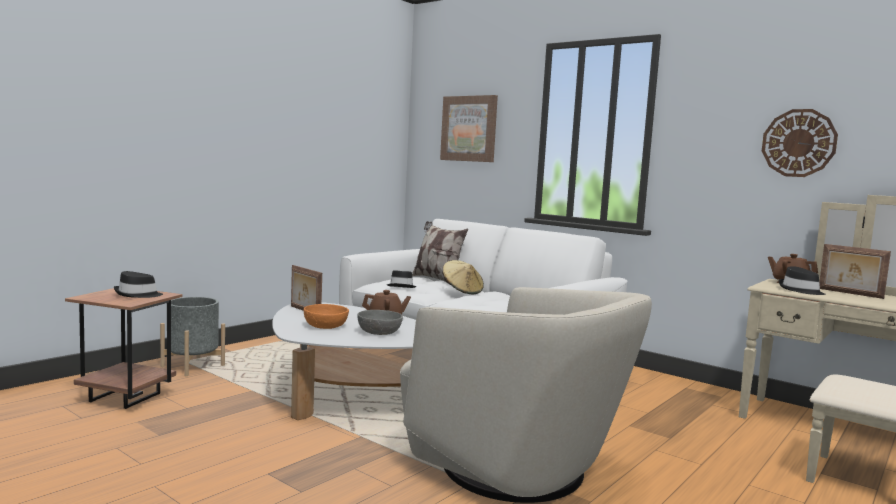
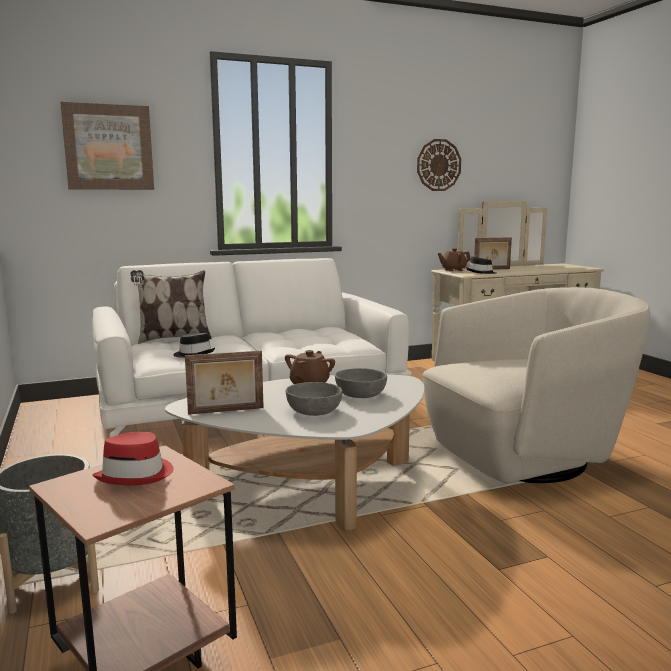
camera: 60 degrees left, 5 degrees up
black hat [114,271,163,298] -> red hat [93,432,174,485]
orange bowl [304,304,349,329] -> grey bowl [286,382,342,416]
beige hat [443,260,484,294] -> none

